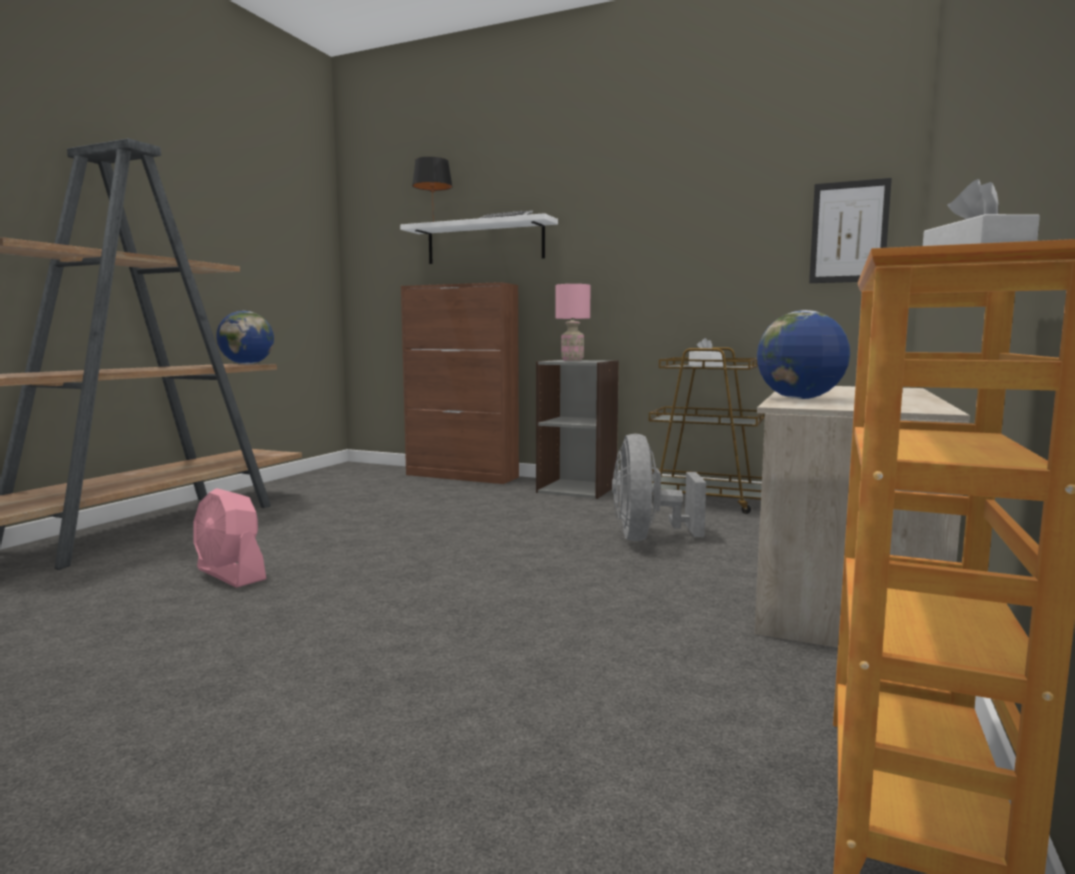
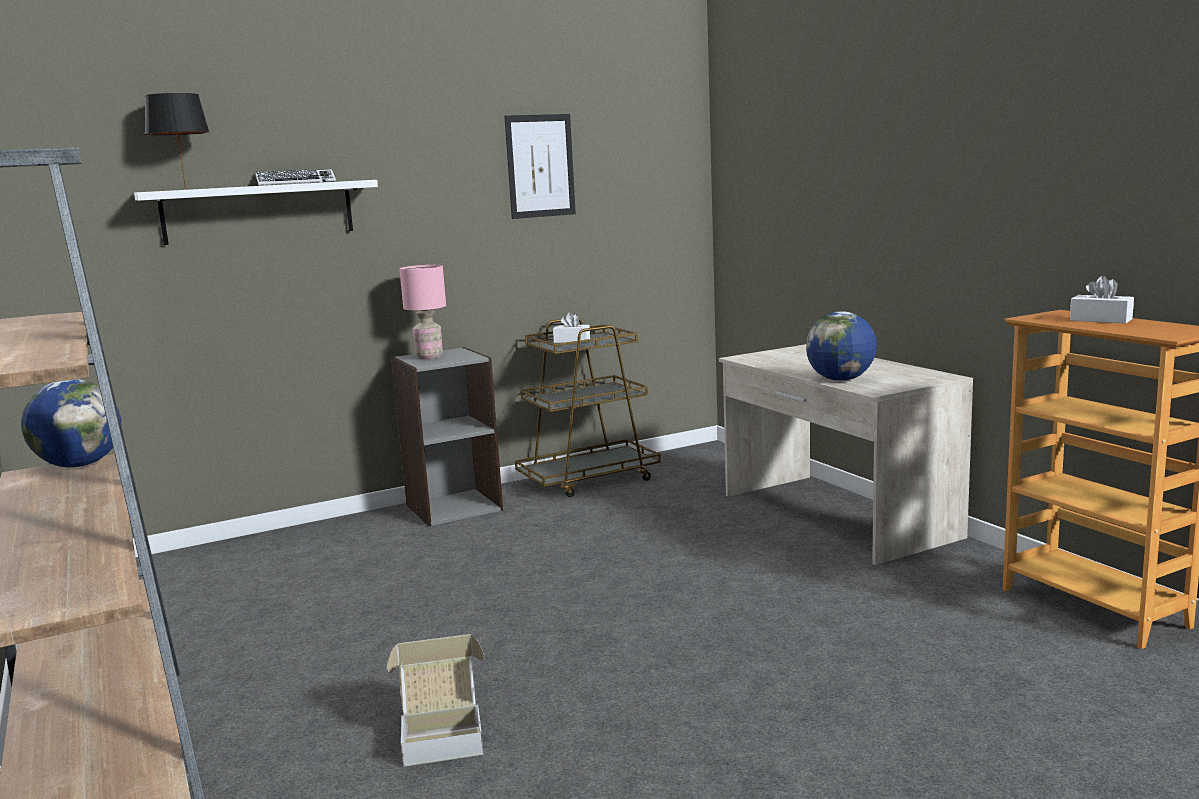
camera: 50 degrees left, 5 degrees up
pink fan [194,488,266,588] -> cardboard box [387,634,484,767]
brown cabinet [401,282,519,484] -> none
grey fan [612,434,706,541] -> none
picture [809,178,892,283] -> picture moved to [504,114,576,219]

